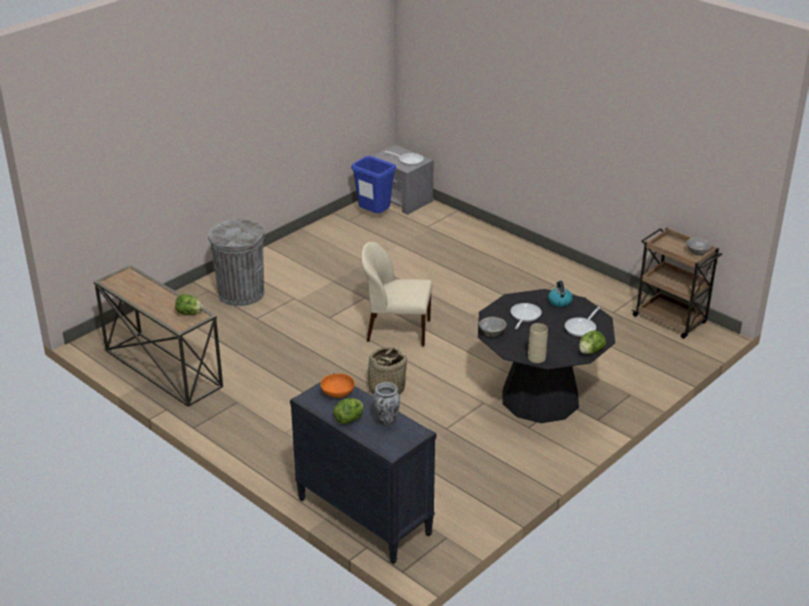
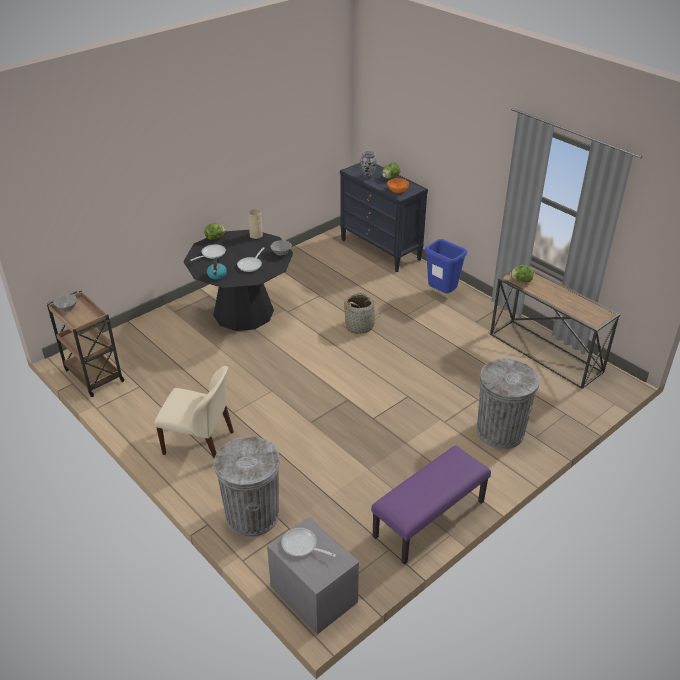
camera: 175 degrees left, 5 degrees up
blue trash can [351,156,396,213] -> blue trash can moved to [425,239,467,293]
beige chair [362,242,433,347] -> beige chair moved to [155,366,234,458]
none -> grey trash can [214,436,280,537]
none -> purple bench [371,445,491,565]

